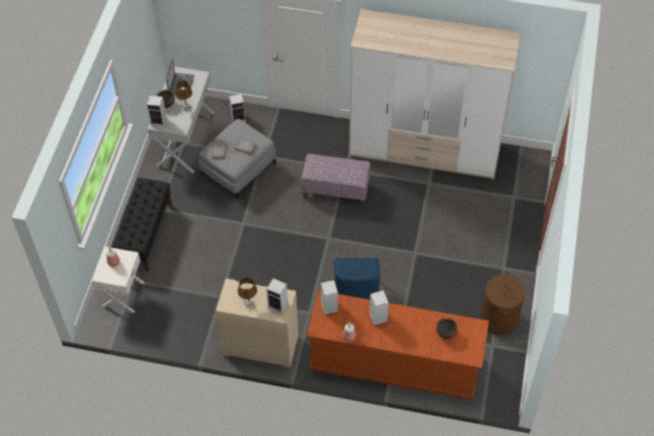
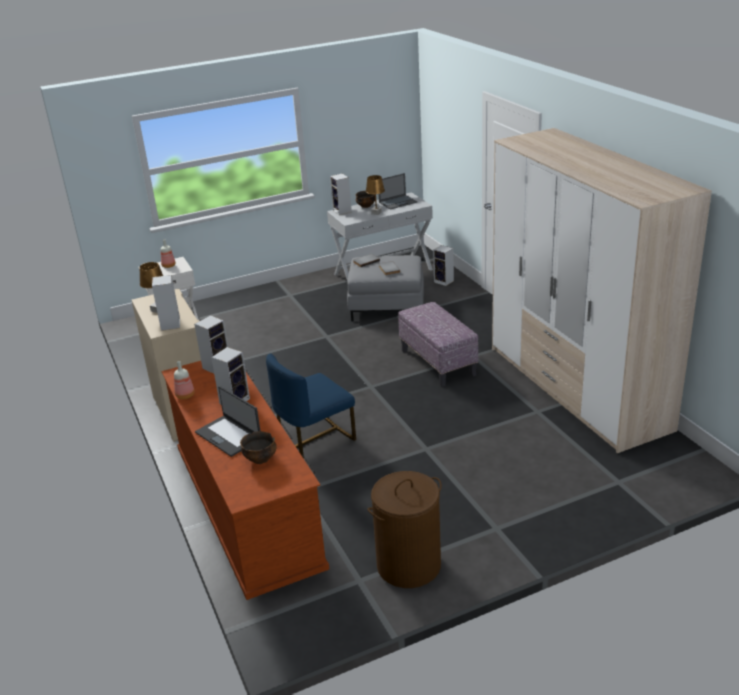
camera: 55 degrees right, 25 degrees down
black bench [112,178,172,272] -> none
none -> laptop [195,386,260,457]

